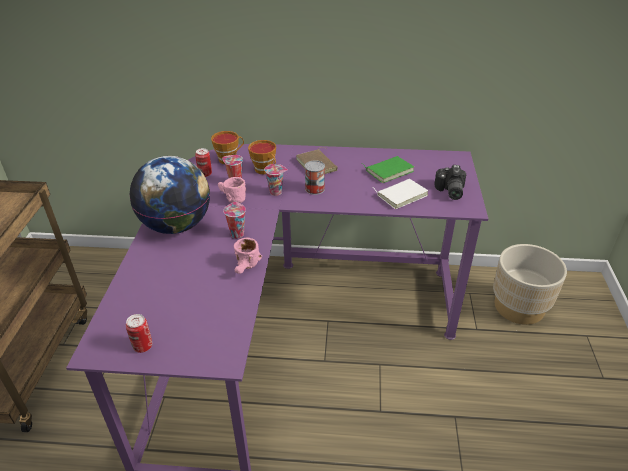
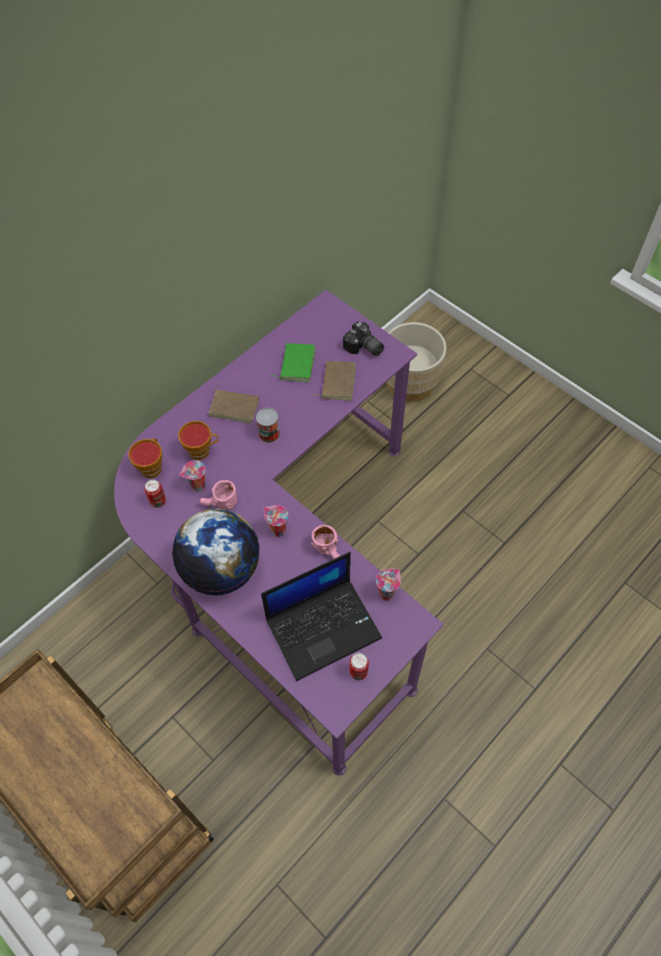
camera: 50 degrees left, 20 degrees up
cup [264,164,288,196] -> cup moved to [376,569,401,601]
white book [372,179,428,209] -> brown book [312,361,356,401]
none -> laptop [261,552,382,681]

